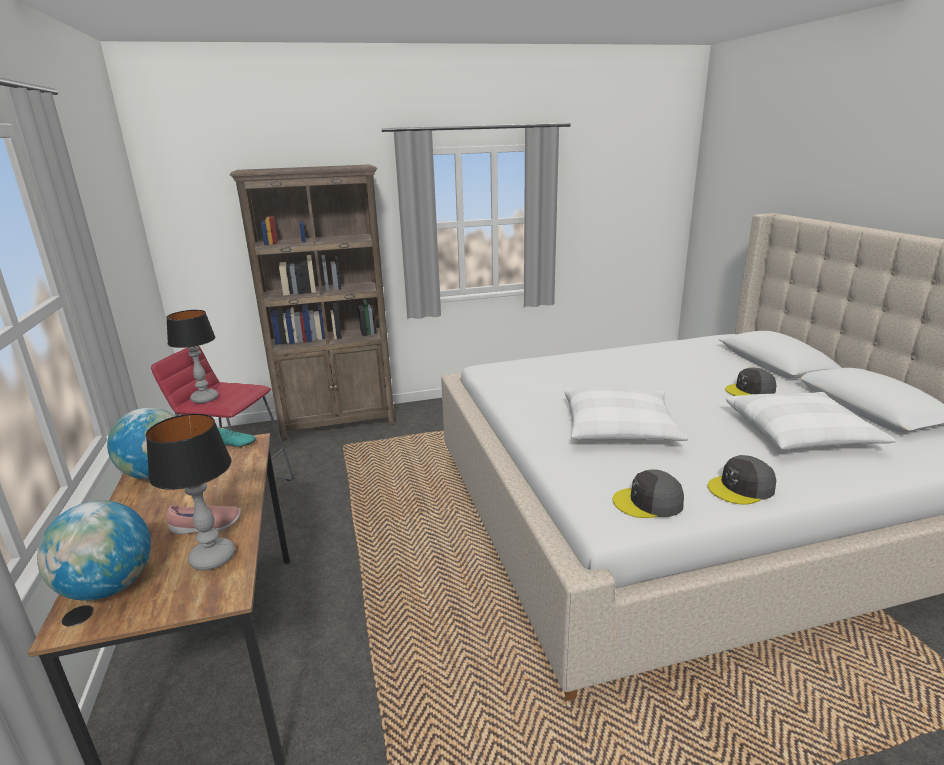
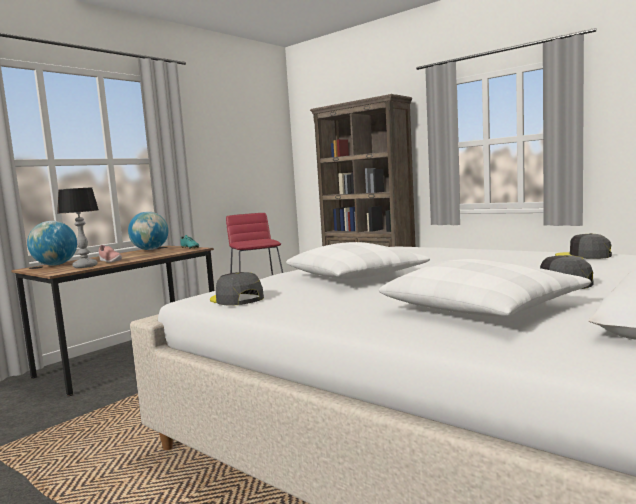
camera: 55 degrees right, 15 degrees down
table lamp [166,310,218,403] -> none
grey cap [707,455,776,505] -> grey cap moved to [555,233,612,259]

